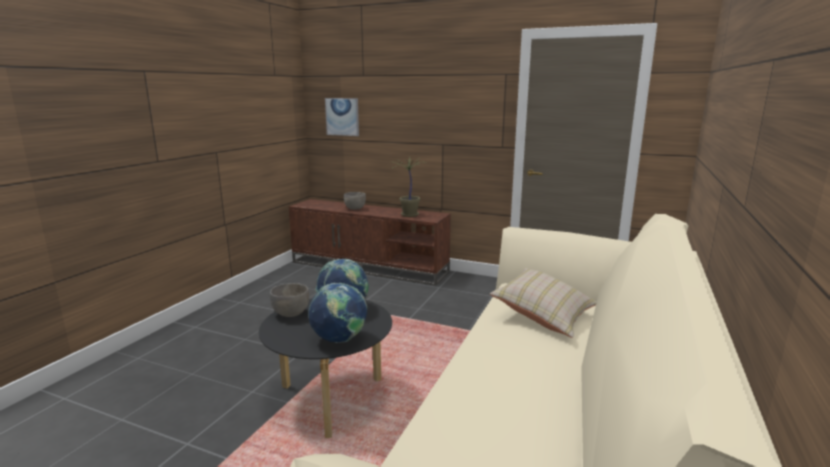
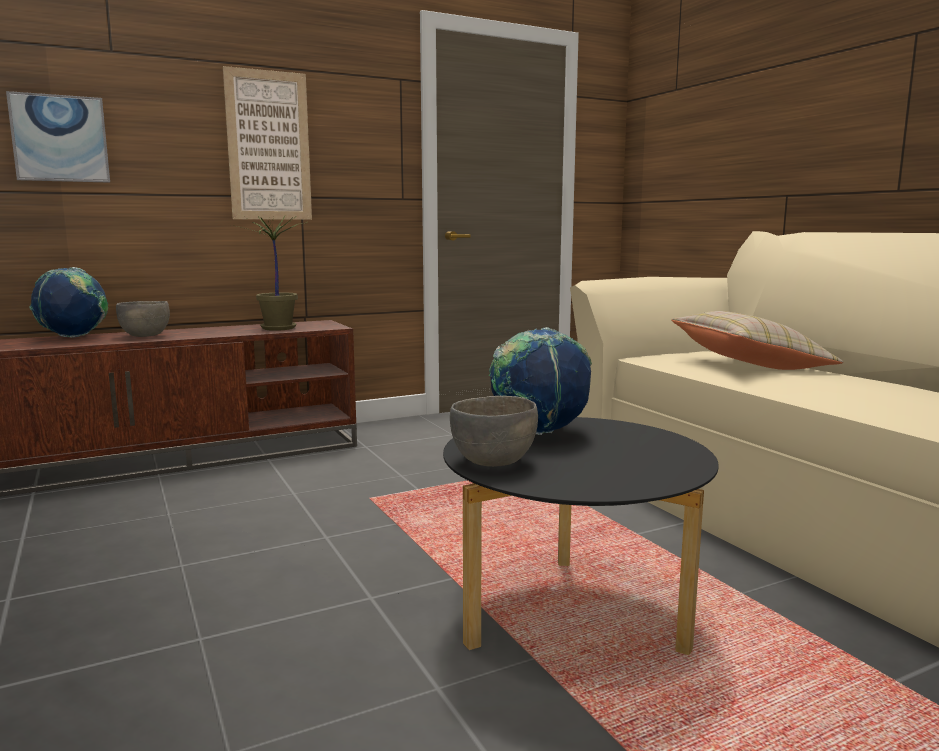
camera: 50 degrees left, 5 degrees down
globe [308,283,367,343] -> globe moved to [29,267,108,338]
none -> picture [223,66,312,220]

